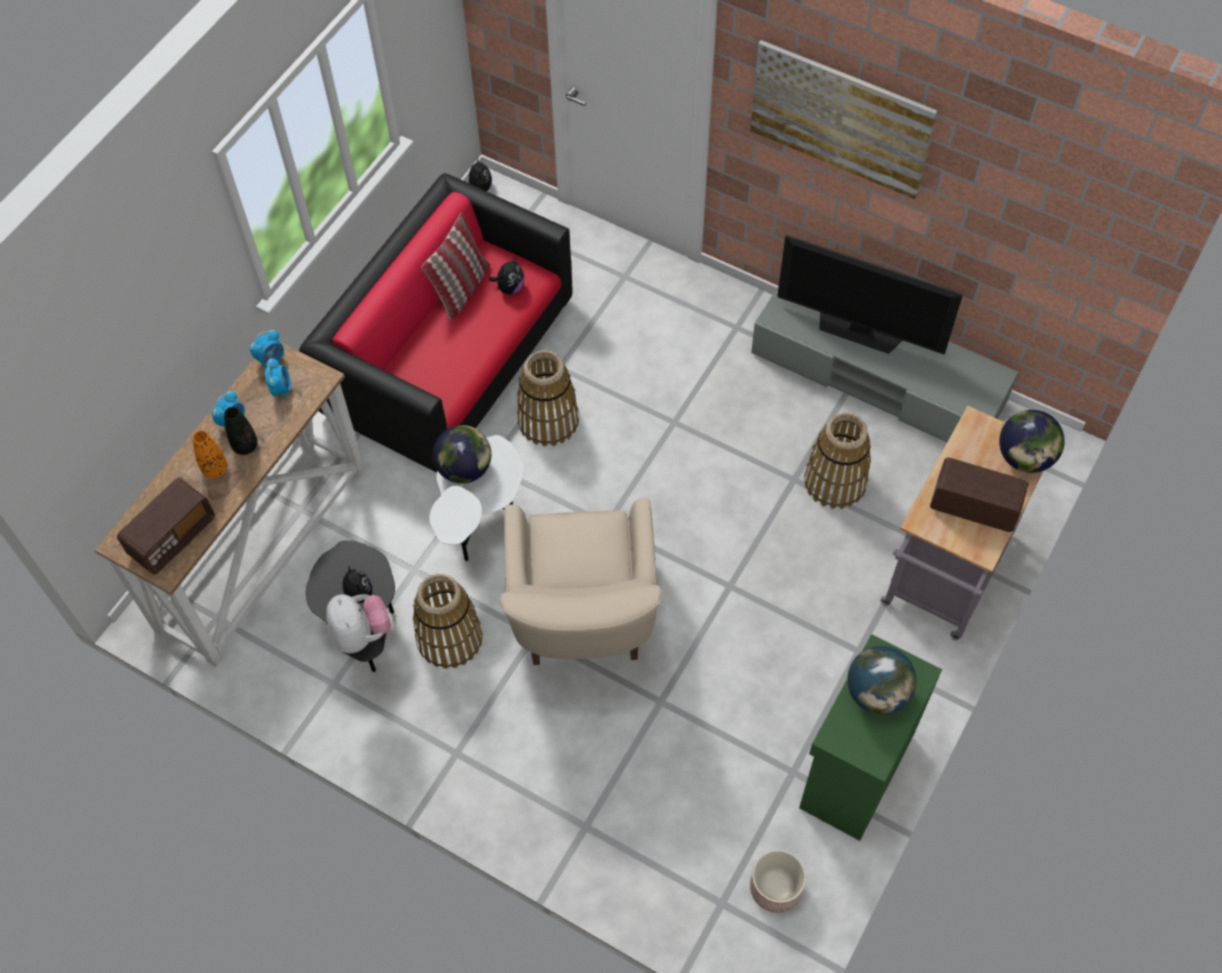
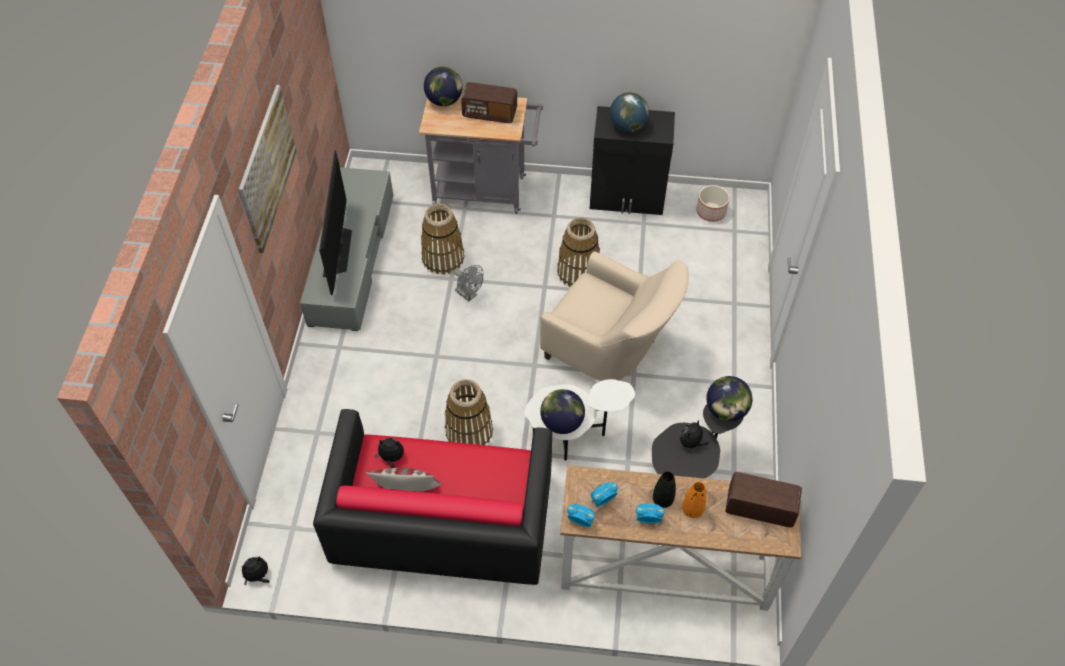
camera: 115 degrees left, 5 degrees down
plush toy [326,594,391,653] -> globe [706,376,753,422]
basket [413,574,483,669] -> basket moved to [557,218,600,287]
beige armchair [500,498,663,665] -> beige armchair turned 60 degrees clockwise [540,251,689,381]
green cabinet [799,634,942,841] -> black cabinet [590,106,675,215]
radio [930,458,1029,532] -> radio turned 75 degrees counterclockwise [461,82,517,123]
none -> grey fan [454,265,483,302]

